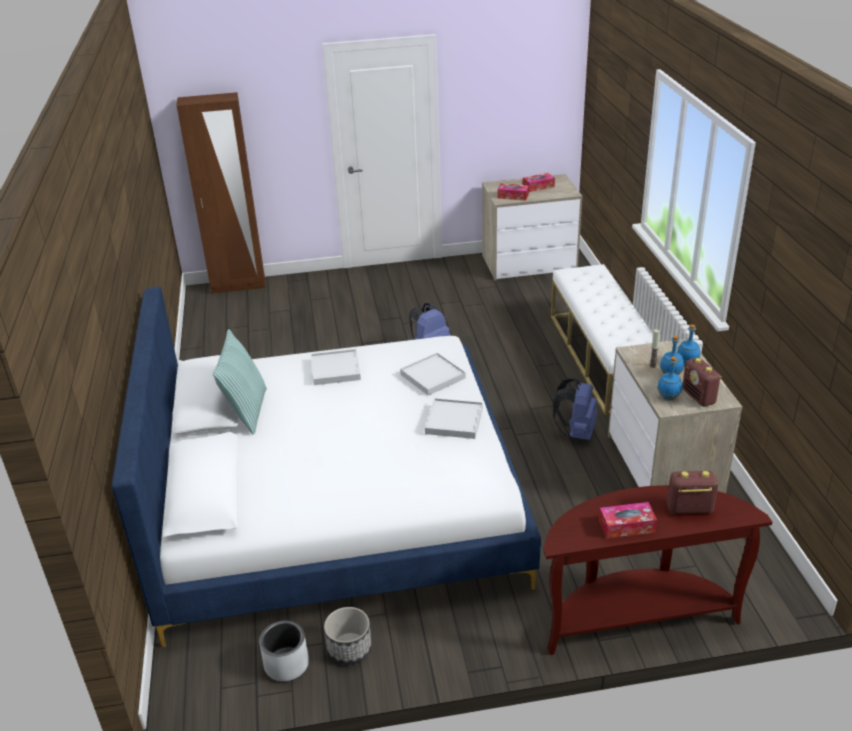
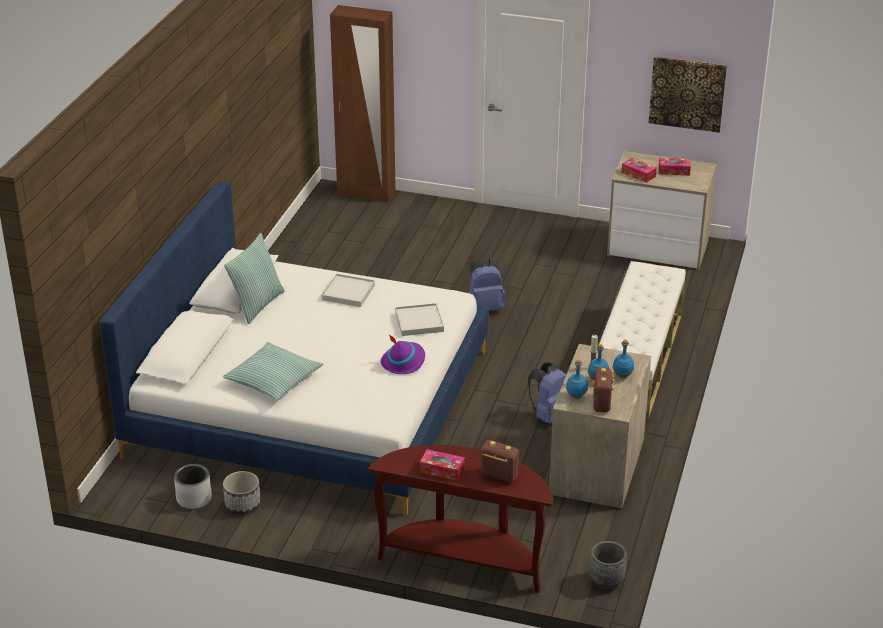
camera: 25 degrees right, 0 degrees up
white tray [425,398,483,439] -> purple hat [381,335,425,374]
none -> pillow [223,342,323,400]
none -> grey planter [589,541,627,589]
none -> picture [649,56,727,133]

